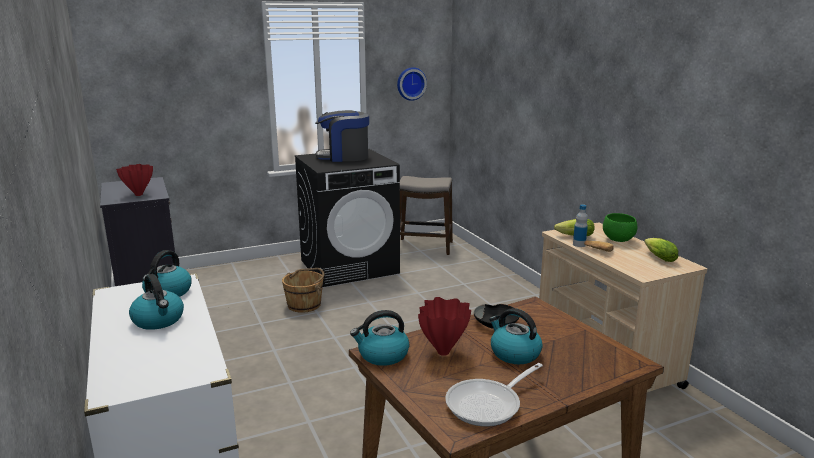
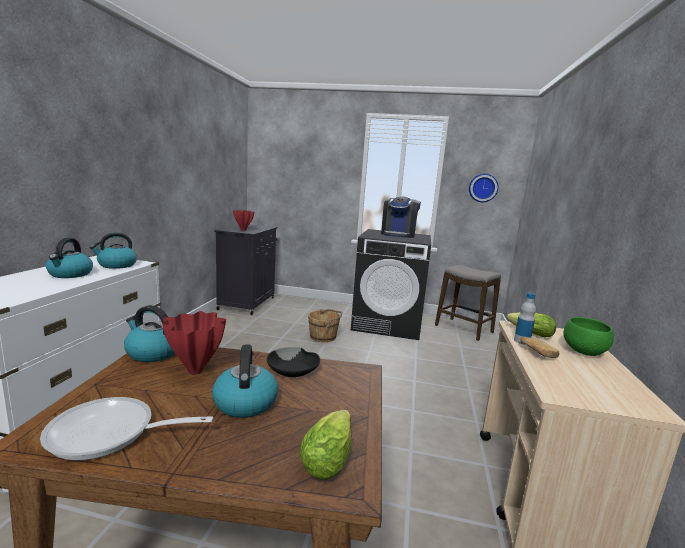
camera: 35 degrees right, 5 degrees down
coffee machine [315,110,369,162] -> coffee machine turned 105 degrees counterclockwise [381,197,421,238]
lettuce [644,238,679,262] -> lettuce moved to [300,409,352,480]

